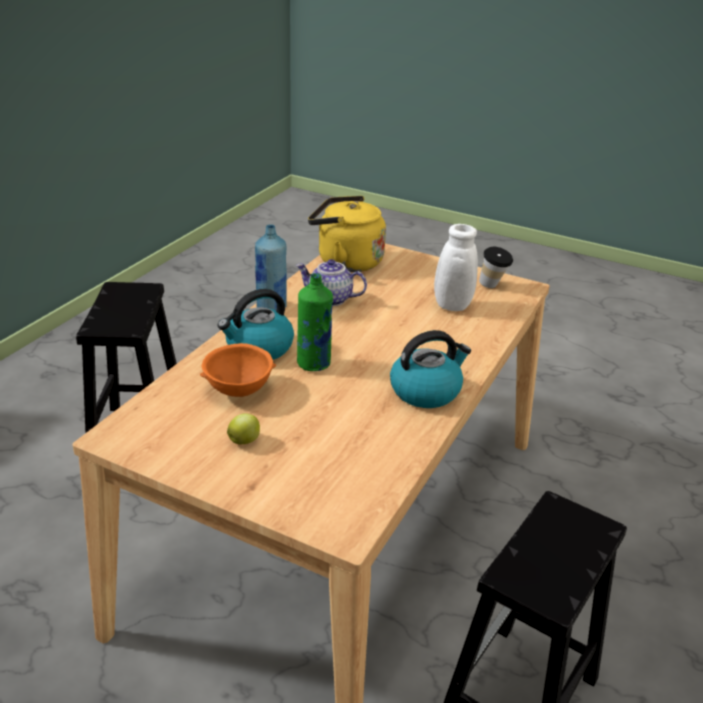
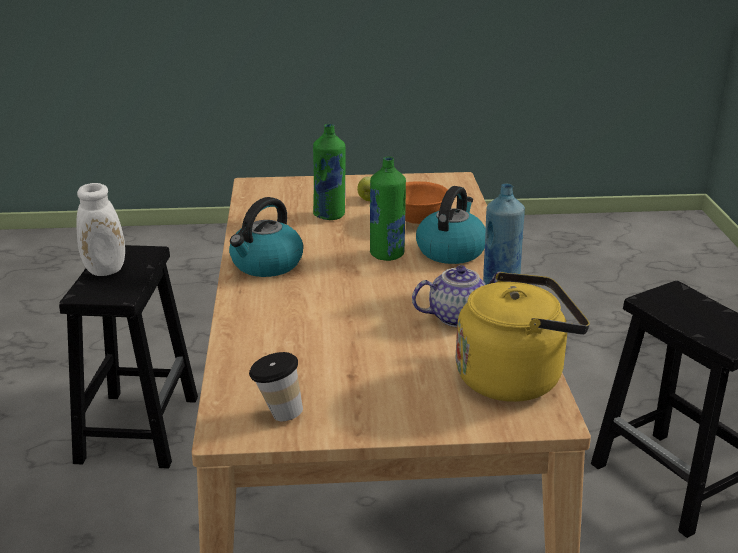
camera: 150 degrees right, 5 degrees down
white vase [421,224,478,311] -> white vase moved to [76,183,125,276]
none -> green bottle [313,124,346,220]

